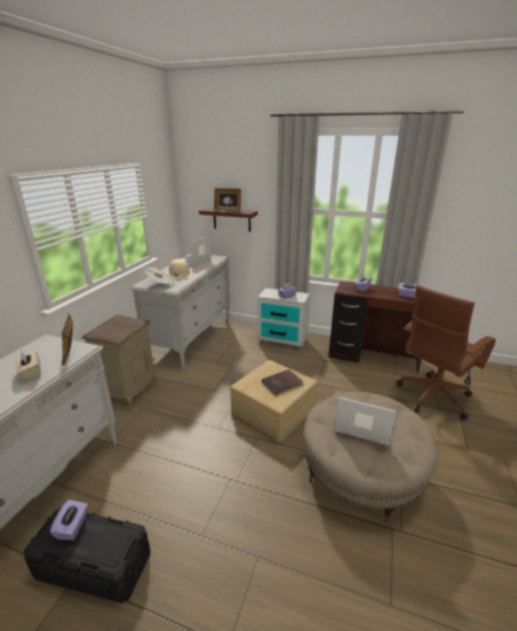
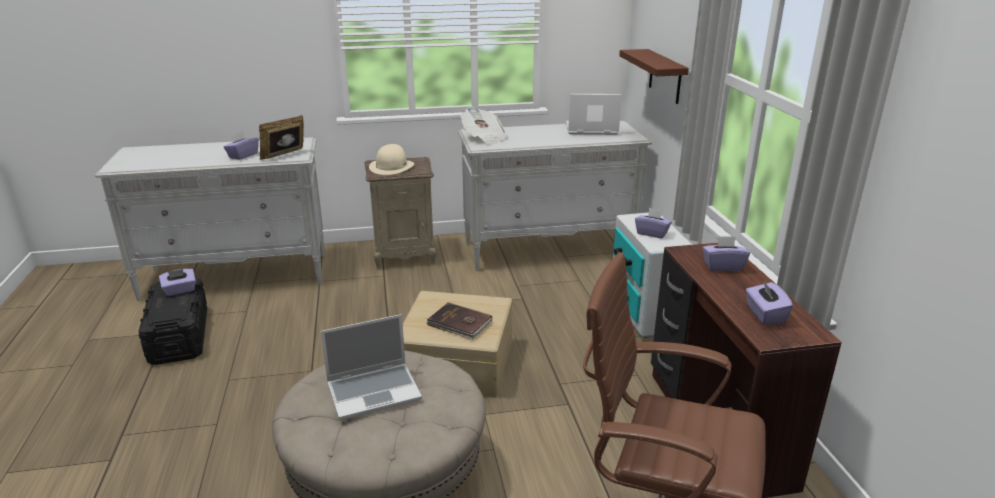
camera: 60 degrees right, 0 degrees up
beige tissue box [15,350,41,381] -> purple tissue box [224,131,259,160]
beige hat [165,259,195,279] -> beige hat moved to [369,144,414,175]
picture frame [214,188,241,211] -> none
laptop [334,397,396,445] -> laptop turned 75 degrees clockwise [321,314,422,420]

